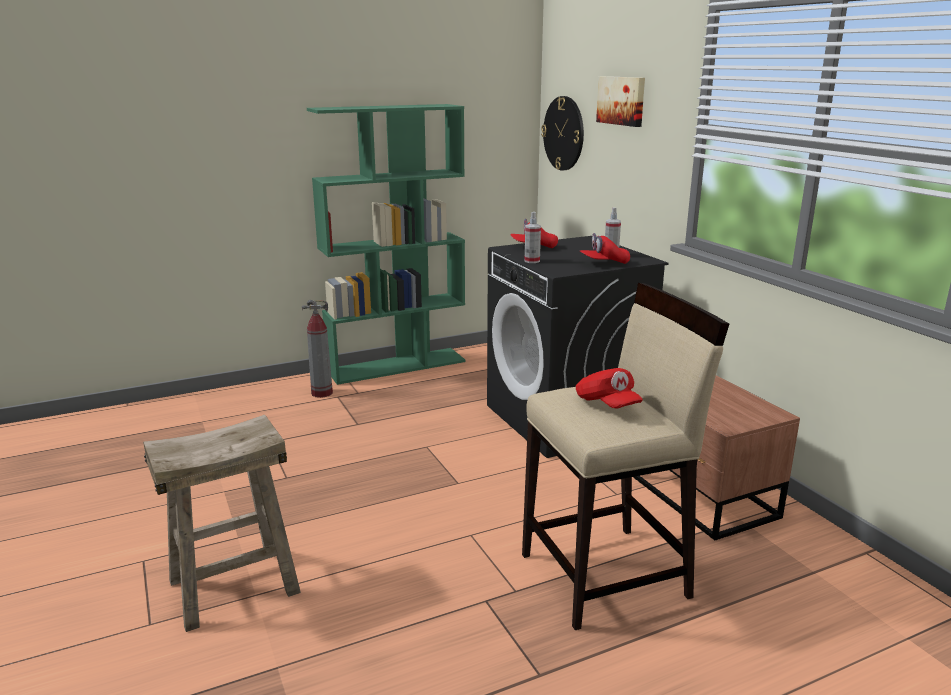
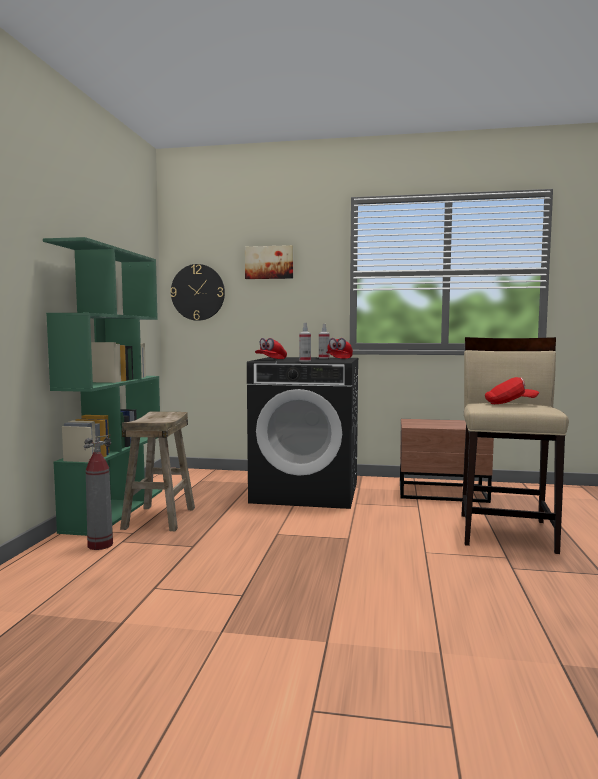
camera: 55 degrees left, 15 degrees down
beige stool [143,415,301,632] -> beige stool moved to [120,412,195,531]

